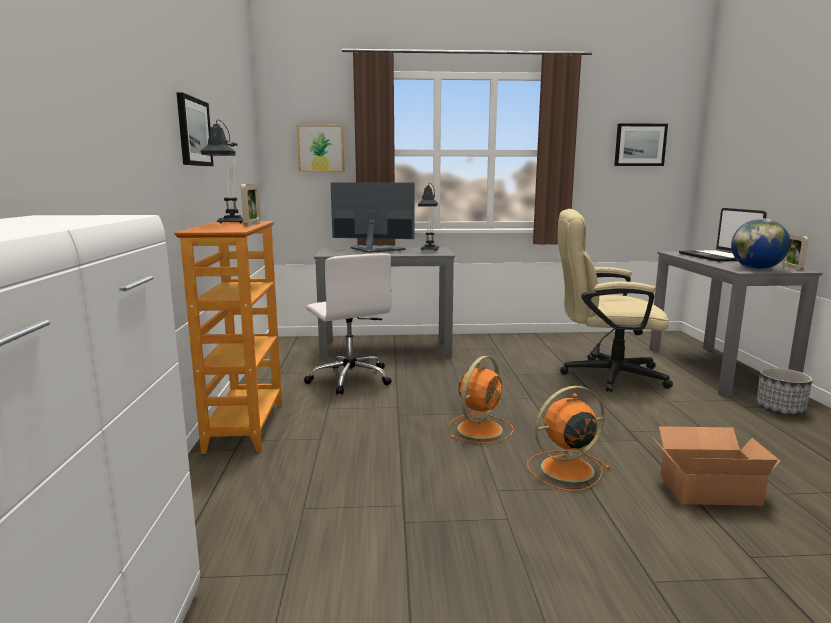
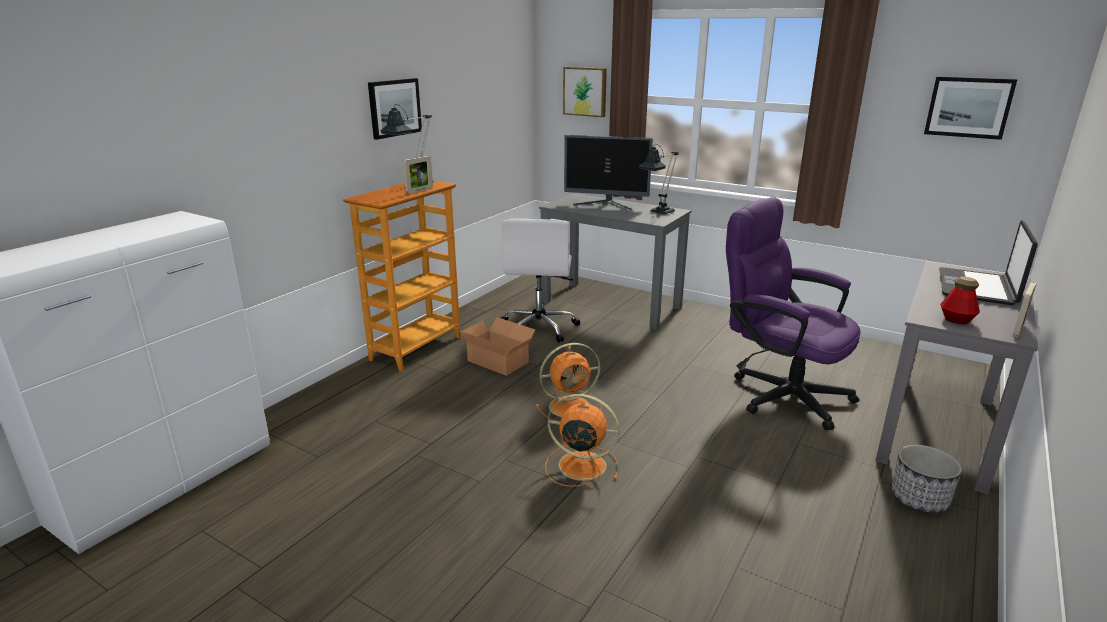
camera: 35 degrees right, 10 degrees up
monitor [331,182,415,253] -> monitor turned 150 degrees clockwise [564,135,653,210]
beige office chair [558,209,673,392] -> purple office chair [726,197,861,430]
cardboard box [654,426,781,506] -> cardboard box moved to [461,317,535,376]
globe [731,219,790,269] -> bottle [940,277,980,324]

